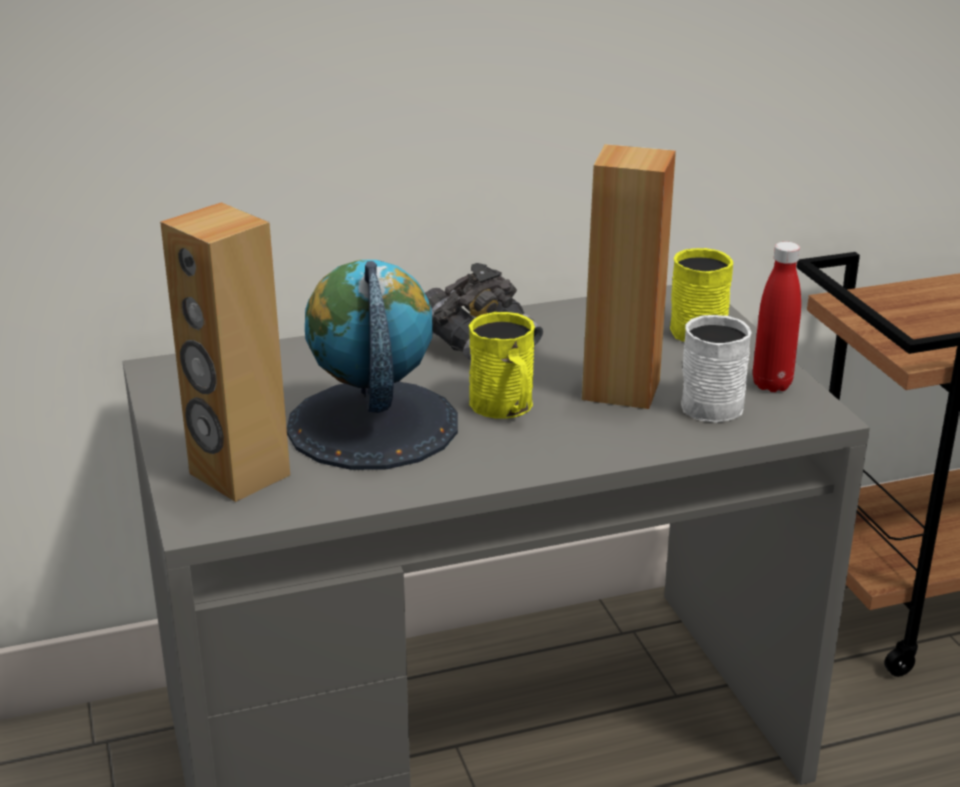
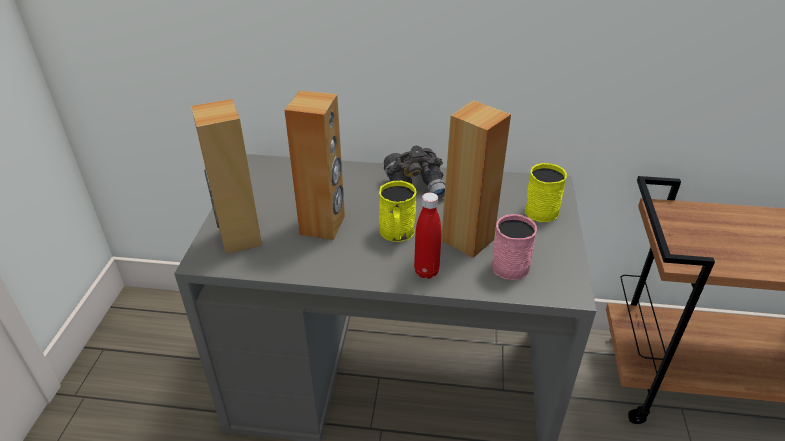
camera: 25 degrees right, 10 degrees up
globe [287,260,458,470] -> brown speaker [284,91,345,240]
white mug [681,315,752,423] -> pink mug [491,214,537,280]
red bottle [753,242,801,392] -> red bottle moved to [414,193,441,279]

